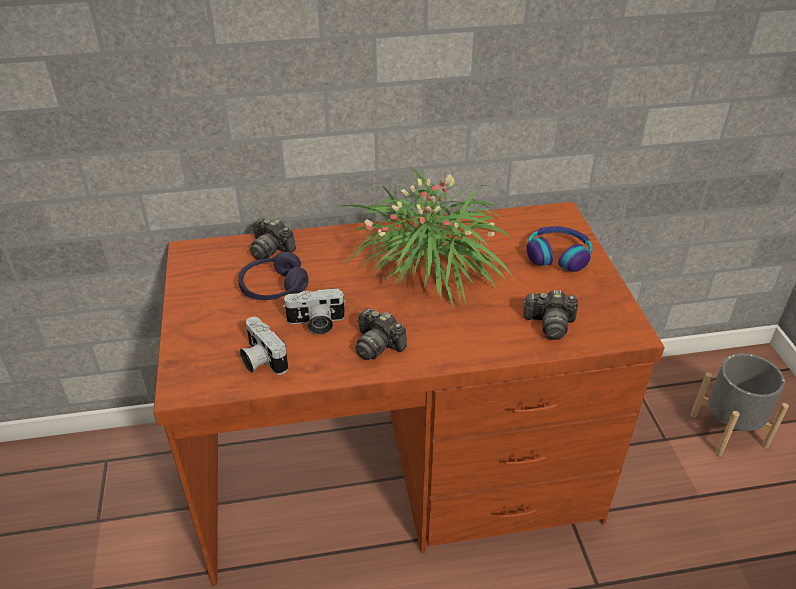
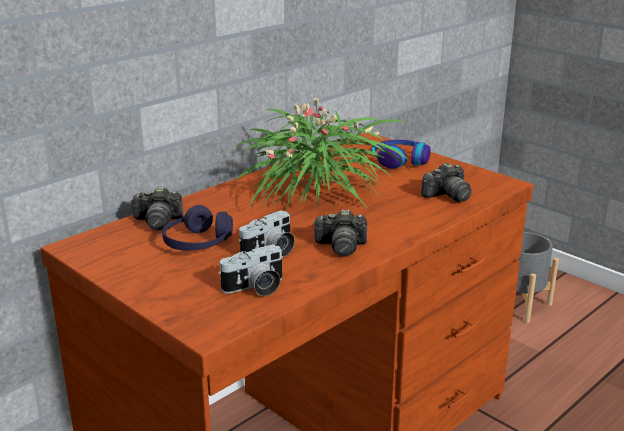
camera: 35 degrees left, 15 degrees down
camera [240,317,288,375] -> camera turned 45 degrees counterclockwise [218,244,283,296]

